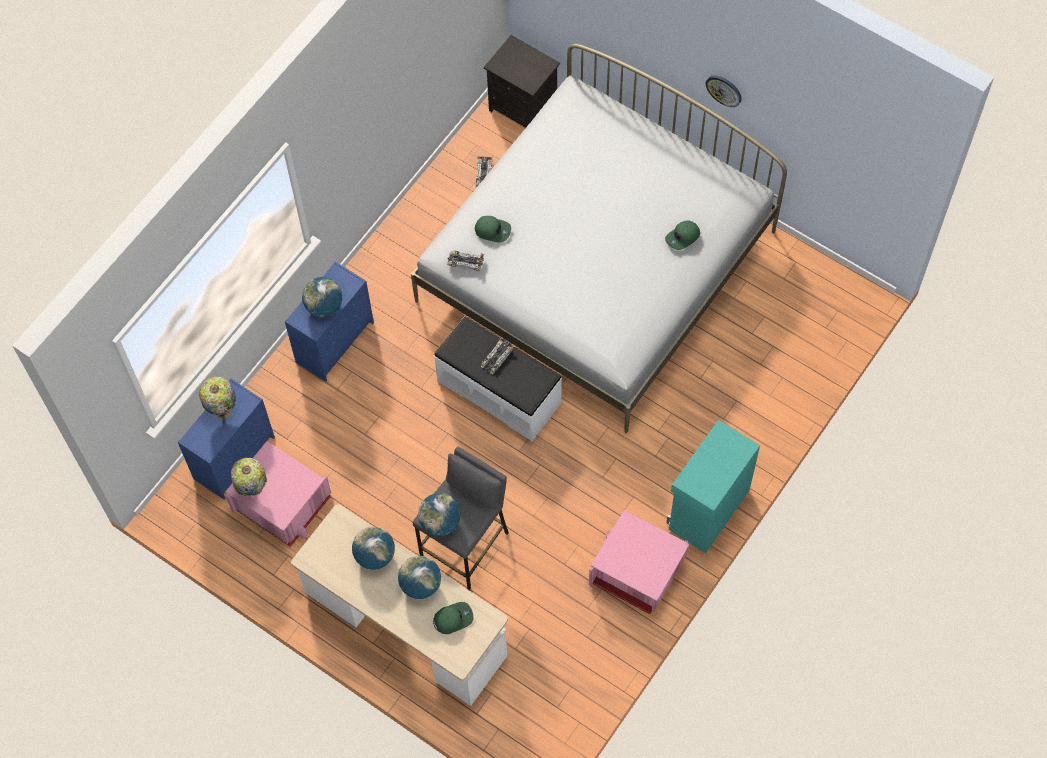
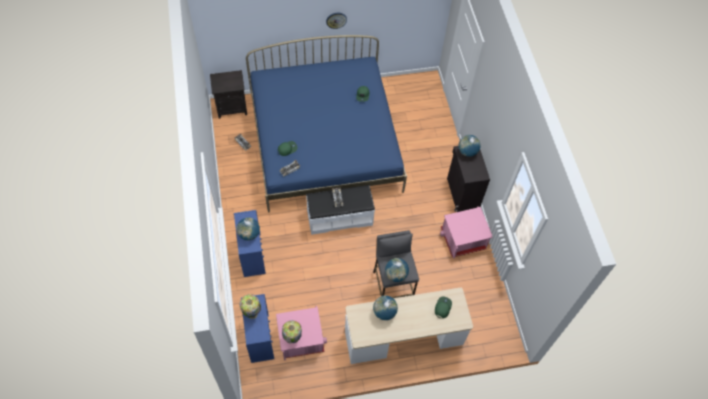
camera: 50 degrees left, 5 degrees down
globe [398,556,441,599] -> globe moved to [459,135,481,157]
white bed [411,44,787,433] -> blue bed [246,35,407,212]
turquoise cabinet [666,420,760,553] -> black cabinet [447,146,490,212]

